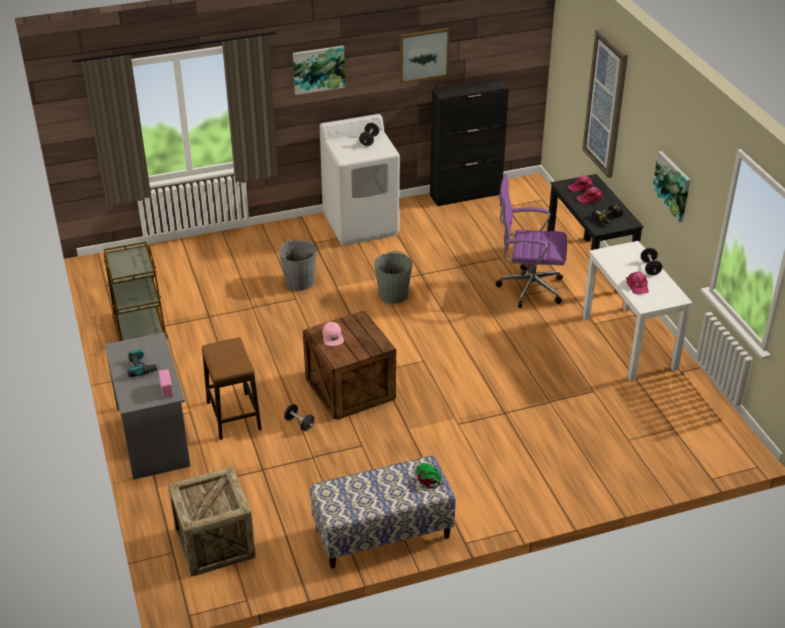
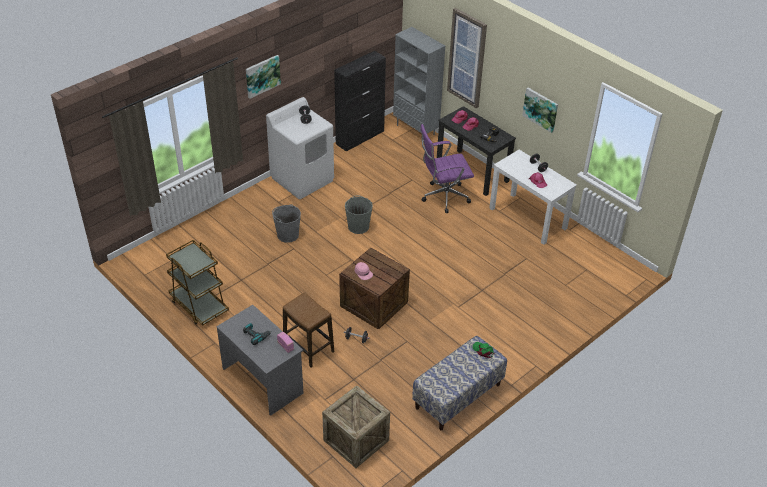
camera: 25 degrees left, 5 degrees up
picture [400,28,450,83] -> none
none -> grey bookcase [393,27,445,142]

